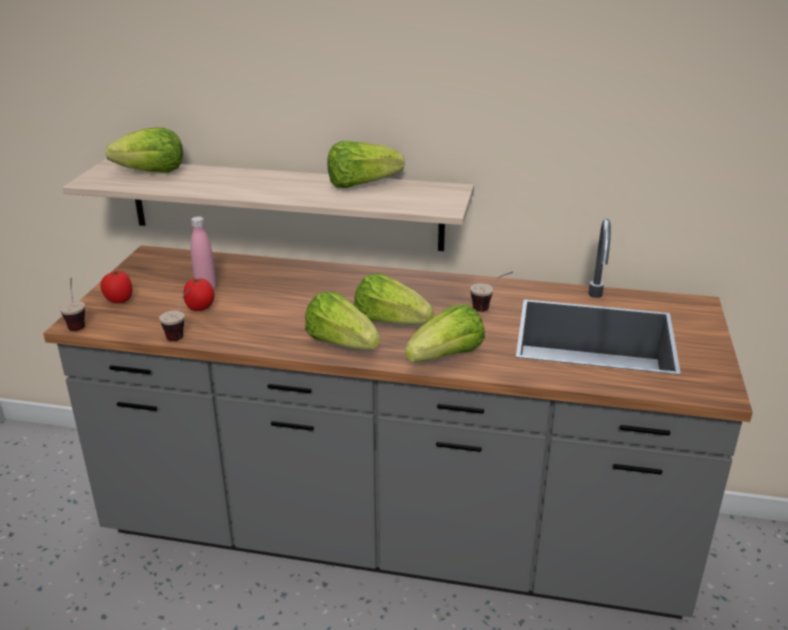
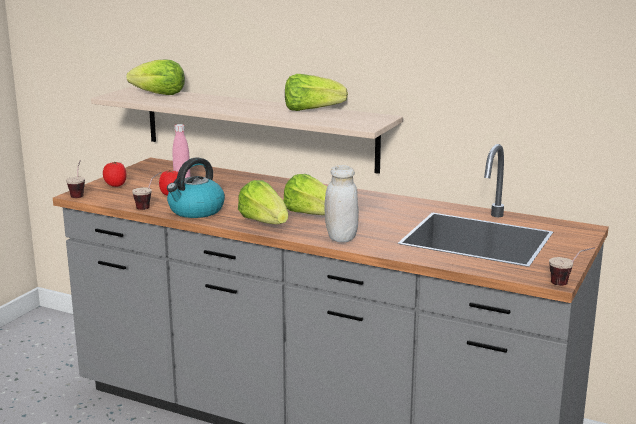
camera: 15 degrees right, 10 degrees down
lettuce [405,305,485,362] -> white jar [324,165,359,242]
cup [470,272,513,312] -> cup moved to [549,247,595,286]
none -> kettle [167,158,225,218]

